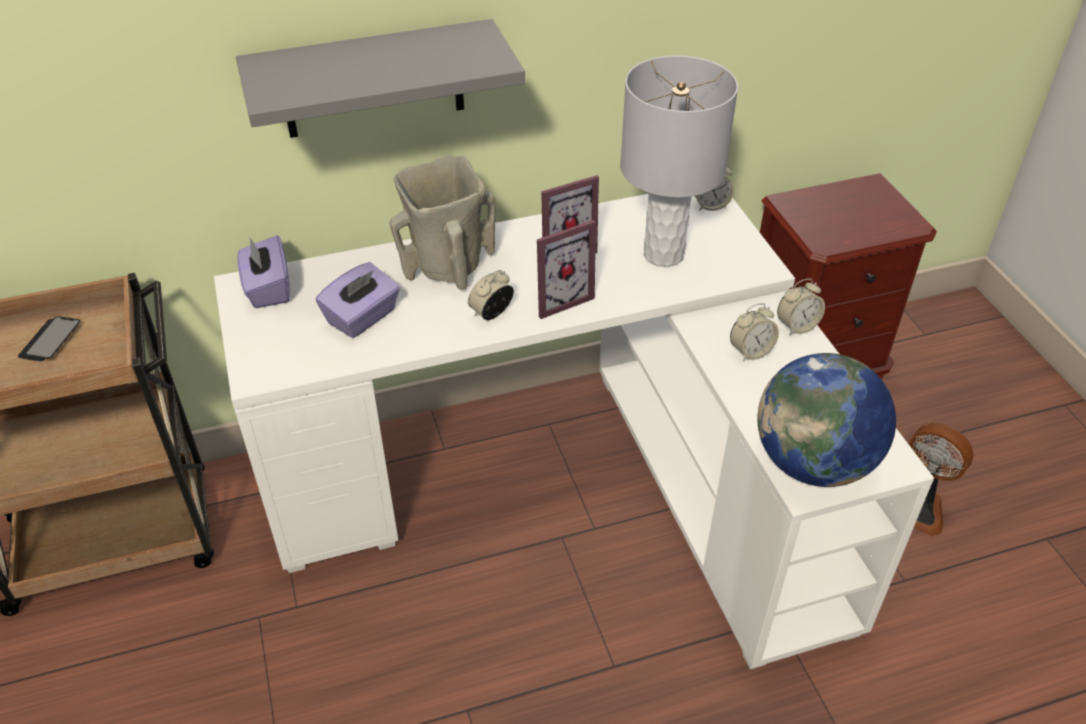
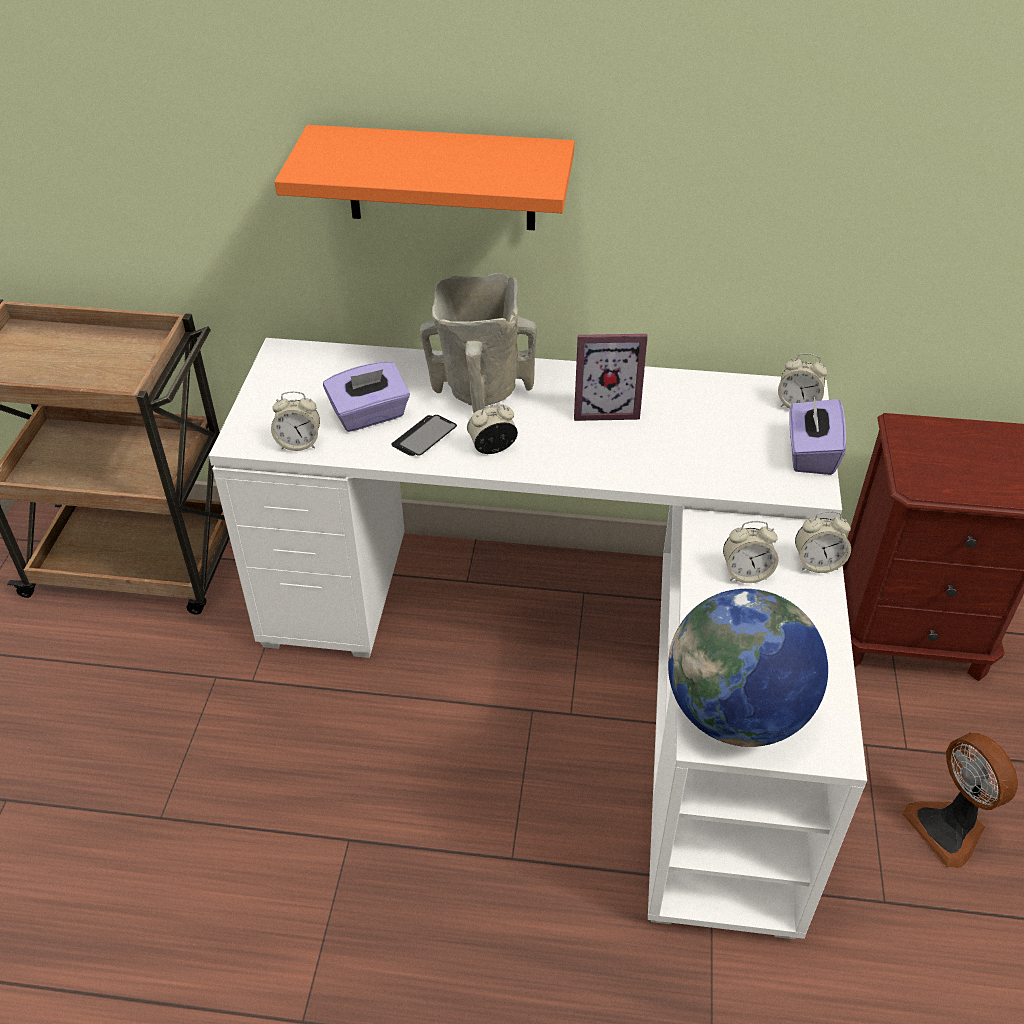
camera: 25 degrees right, 0 degrees up
phone [18,316,81,361] -> phone moved to [391,415,457,456]
grey shelf [236,19,525,138] -> orange shelf [274,125,575,230]
purple tissue box [237,235,290,308] -> purple tissue box moved to [789,395,846,475]
picture frame [537,220,596,319] -> none
grey table lamp [620,55,738,267] -> none
none -> alarm clock [271,391,320,451]

